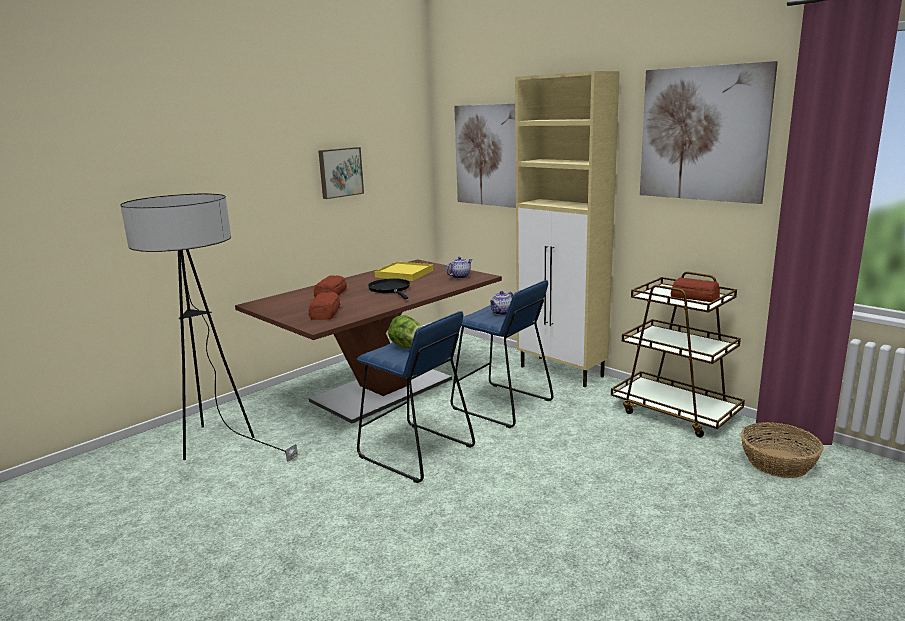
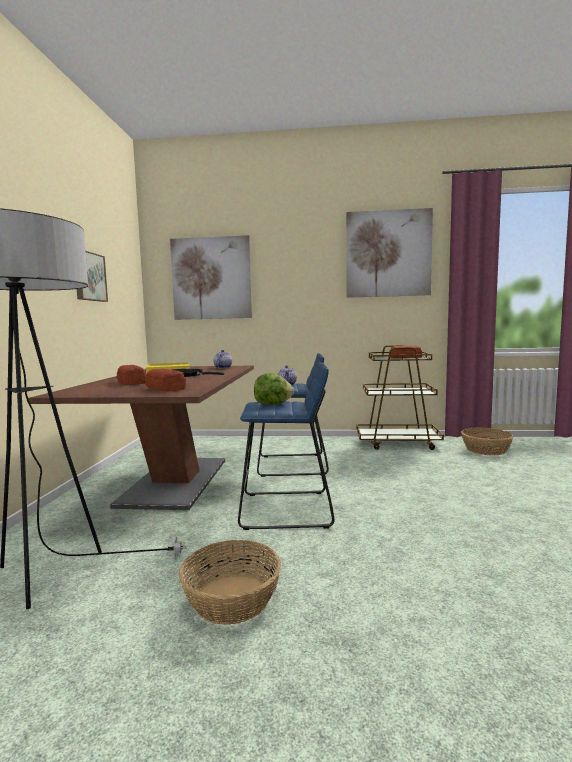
camera: 40 degrees left, 10 degrees down
beige cabinet [515,71,620,387] -> none
none -> basket [179,540,281,625]

